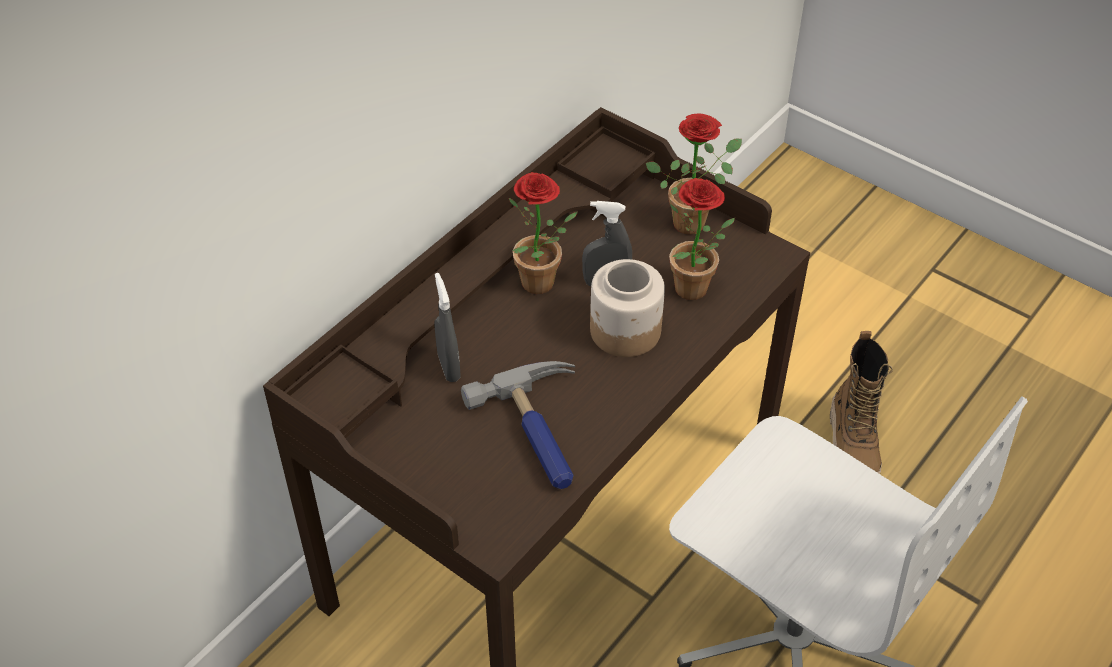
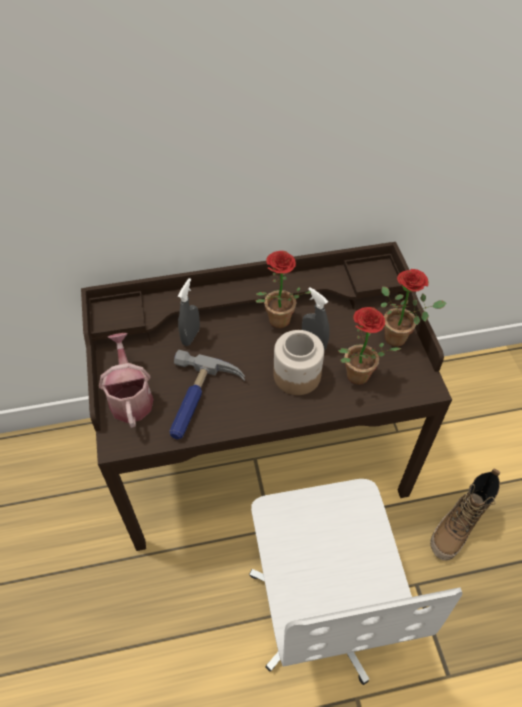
camera: 40 degrees right, 5 degrees up
none -> watering can [99,333,154,428]

